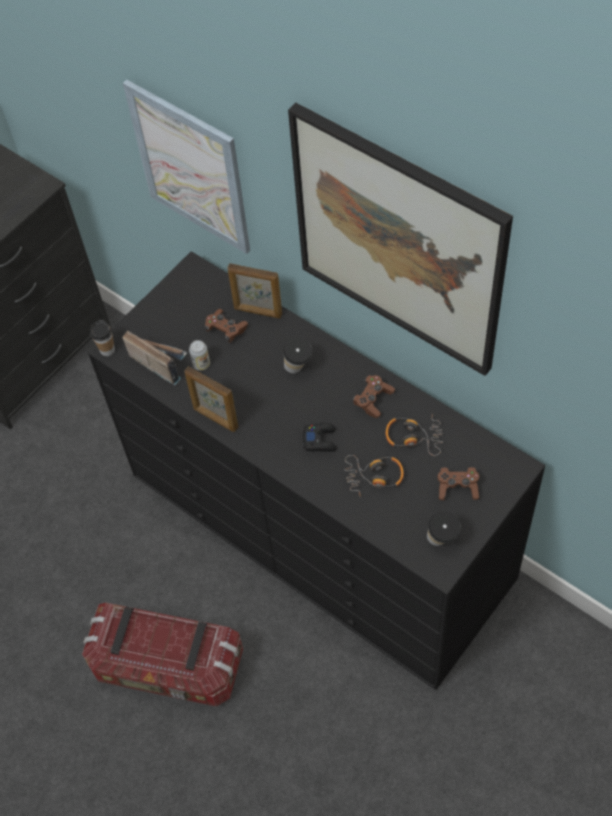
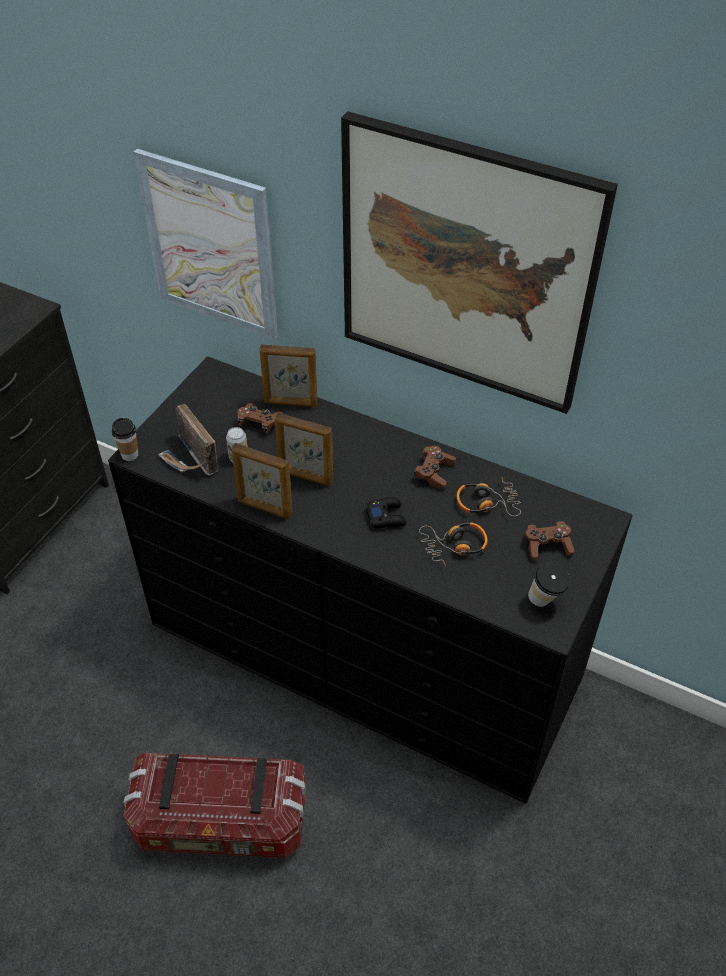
camera: 15 degrees left, 10 degrees down
radio [122,331,187,385] -> radio turned 150 degrees counterclockwise [158,404,218,476]
cup [283,337,312,373] -> none
none -> picture frame [275,413,333,486]

